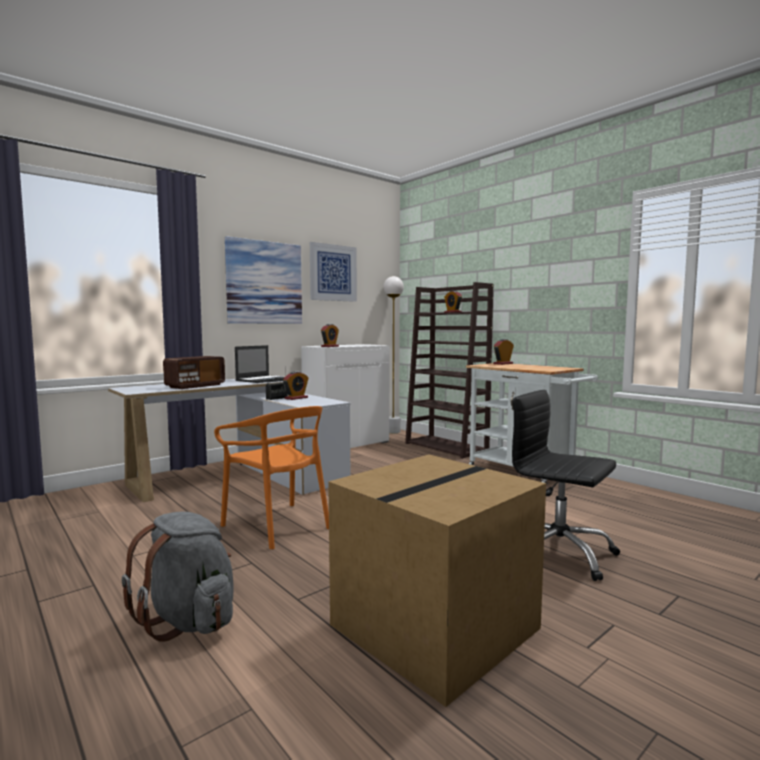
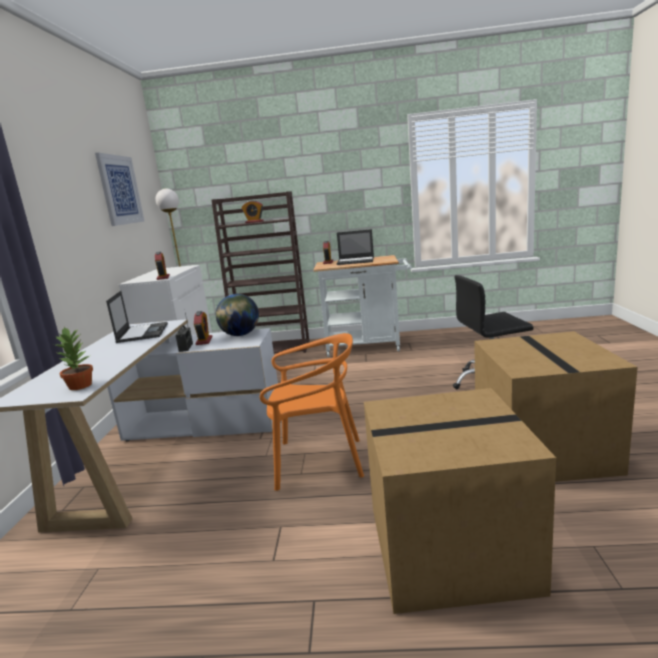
camera: 45 degrees left, 10 degrees up
grey backpack [122,512,233,642] -> cardboard box [364,388,556,614]
radio [163,356,225,389] -> none
picture [225,236,302,324] -> none
none -> potted plant [56,327,93,390]
none -> globe [216,294,259,336]
none -> laptop [337,229,374,265]

